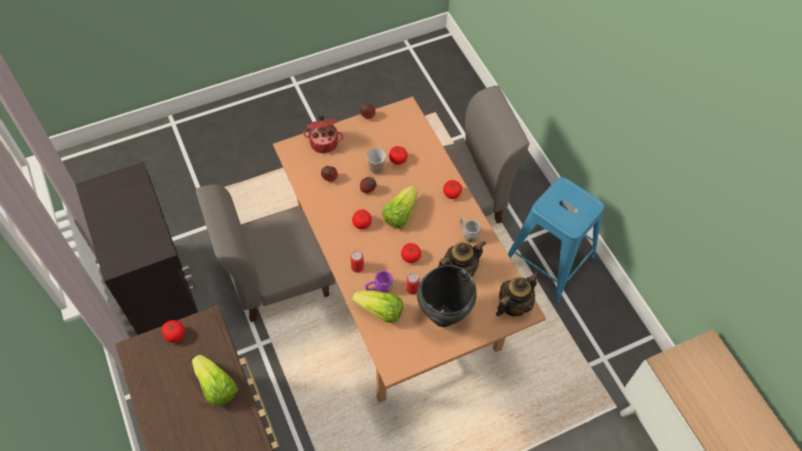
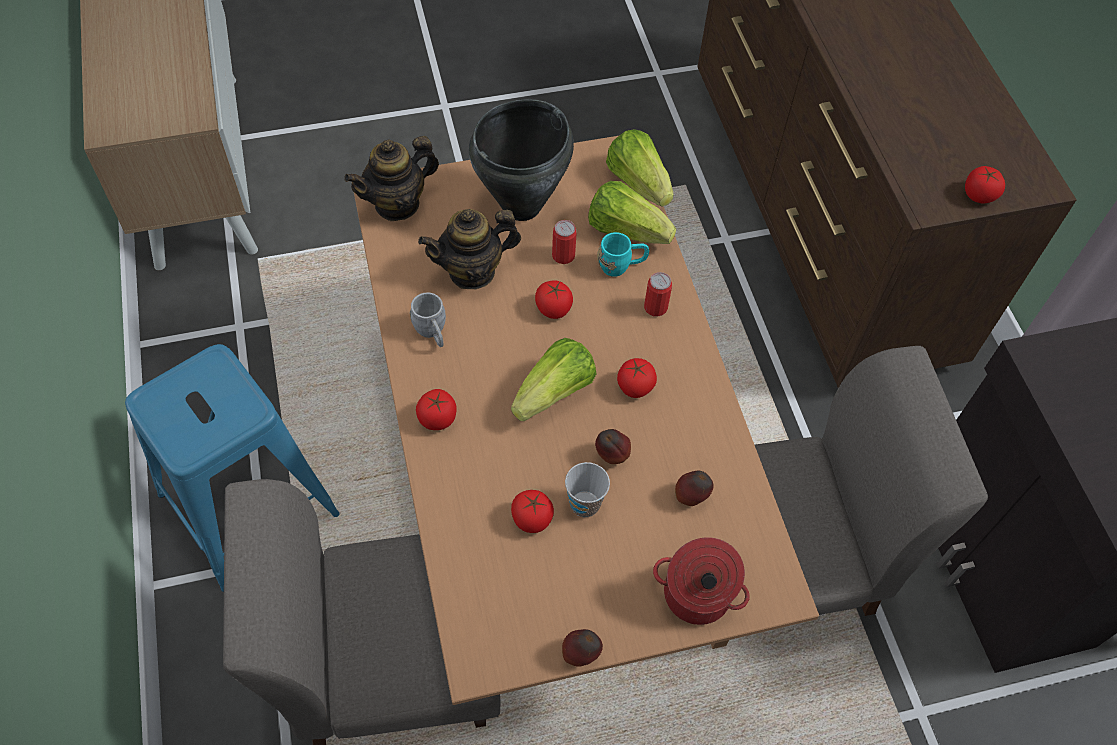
camera: 170 degrees left, 0 degrees up
lettuce [192,355,238,405] -> lettuce moved to [606,129,673,207]
purple mug [365,271,393,293] -> turquoise mug [597,232,649,277]

